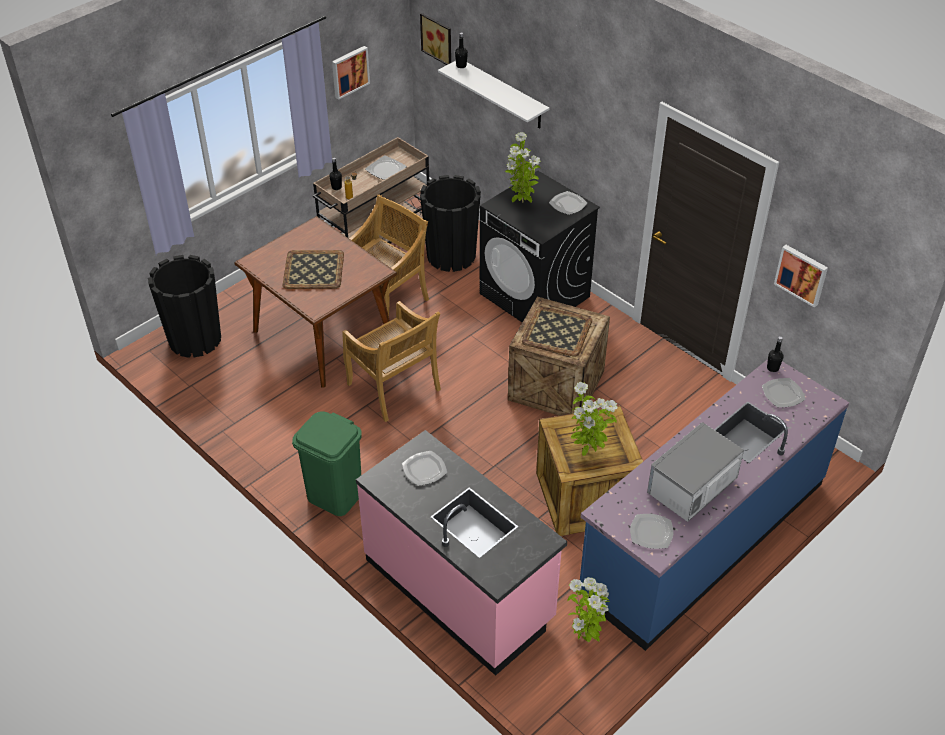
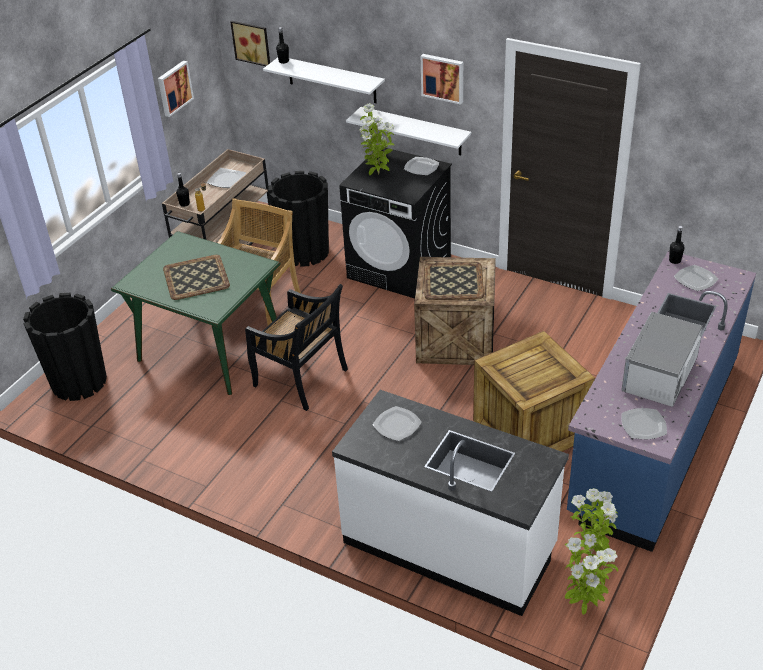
camera: 15 degrees left, 5 degrees down
brown dining table [234,216,397,388] -> green dining table [111,231,281,395]
green trash can [292,411,362,516] -> none
beige chair [342,301,441,422] -> black chair [245,284,348,411]
pink counter [356,430,567,676] -> white counter [332,390,569,616]
potted plant [571,382,617,456] -> potted plant moved to [564,537,618,615]
picture [774,245,828,308] -> picture moved to [421,54,463,105]
none -> white shelf [346,107,471,156]

